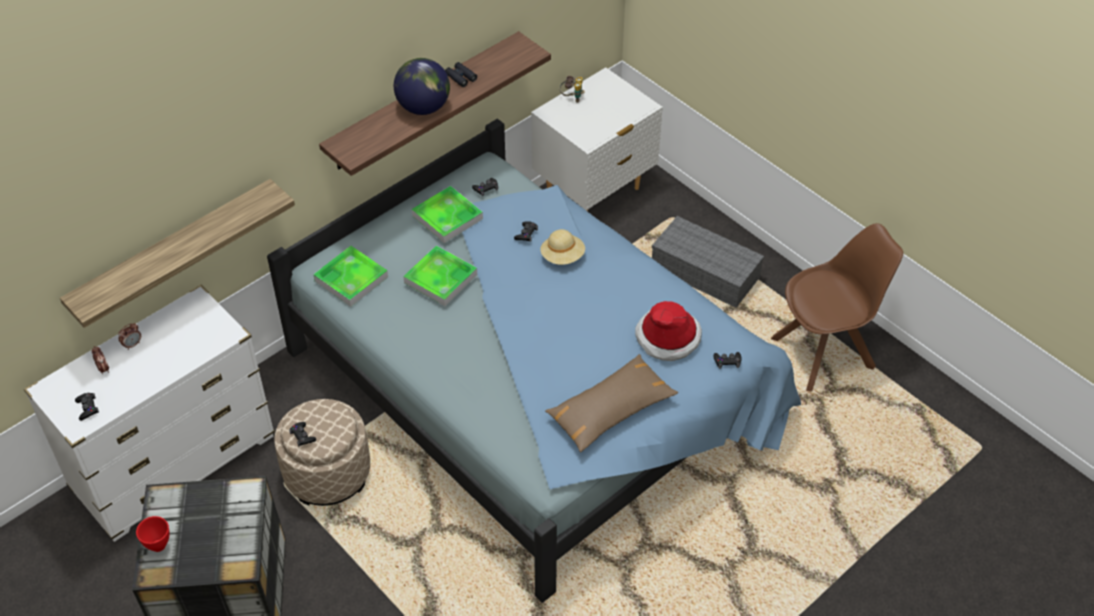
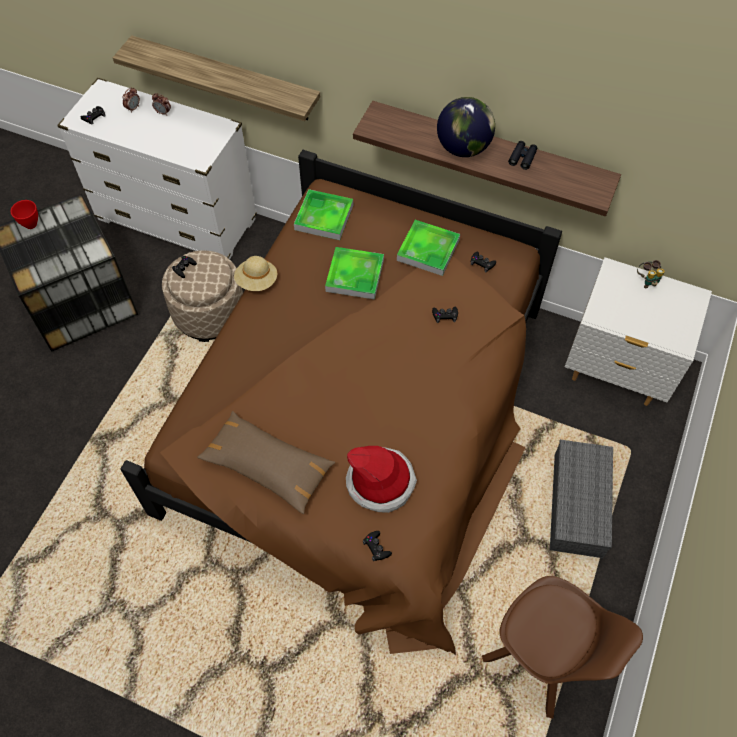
camera: 65 degrees right, 10 degrees up
blue bed [267,119,801,603] -> brown bed [120,150,562,656]
beige hat [540,229,585,265] -> beige hat moved to [234,256,277,291]

